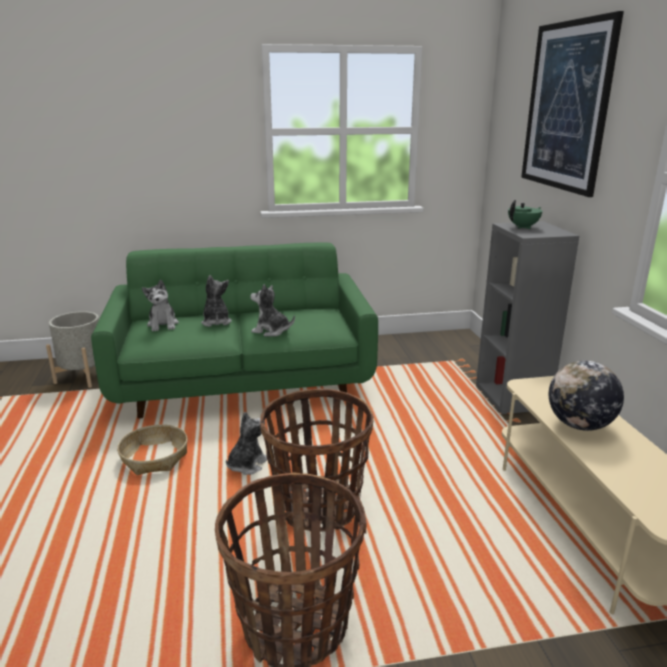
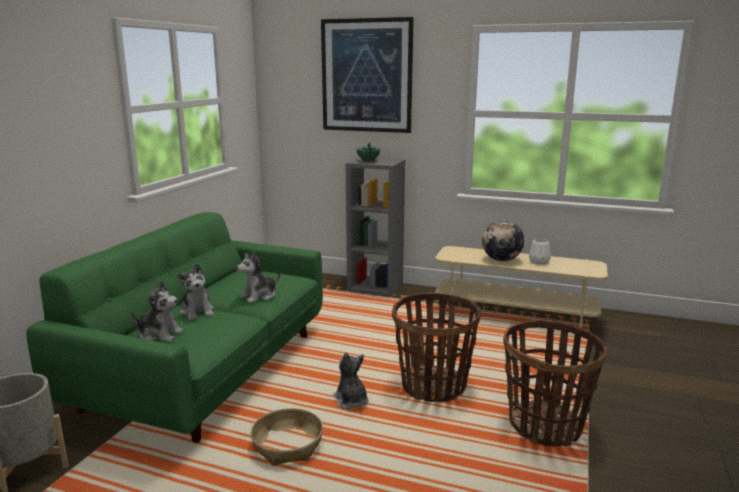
camera: 60 degrees left, 5 degrees down
plush toy [201,275,232,327] -> plush toy turned 135 degrees counterclockwise [177,264,214,320]
none -> white vase [529,239,551,264]

